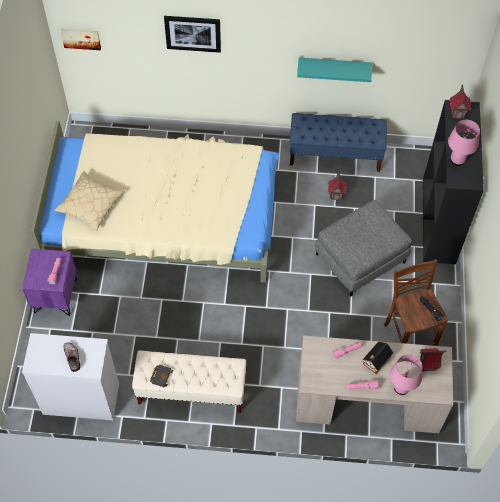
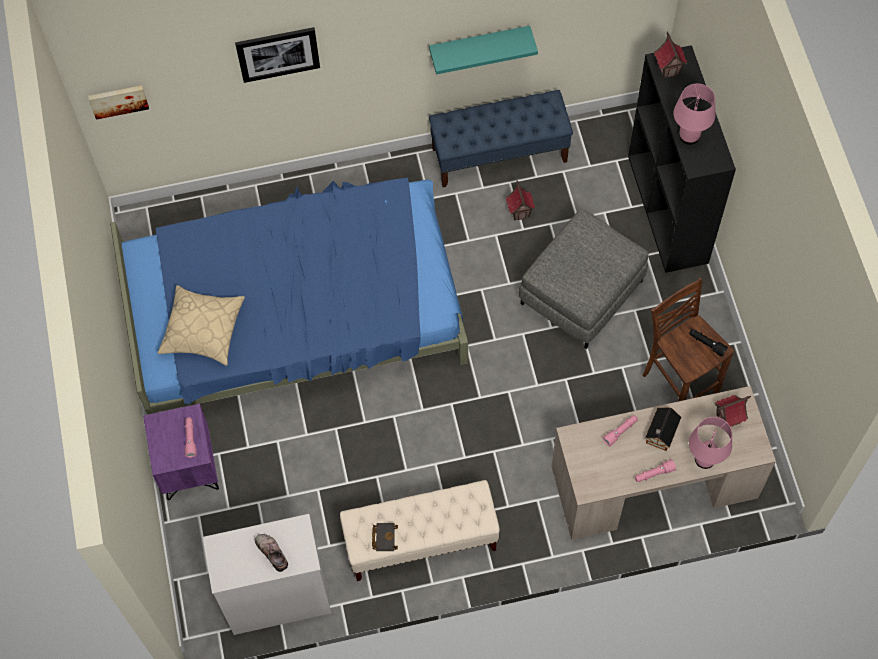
camera: 15 degrees left, 5 degrees up
beige bed [31,121,279,283] -> blue bed [110,177,468,415]

